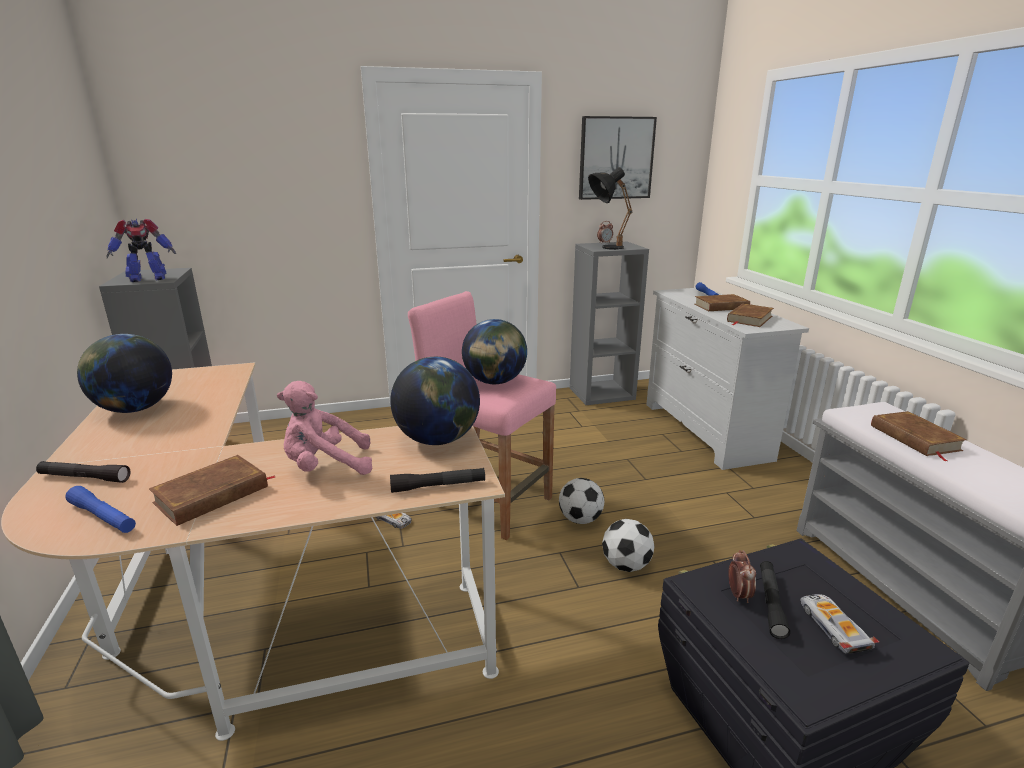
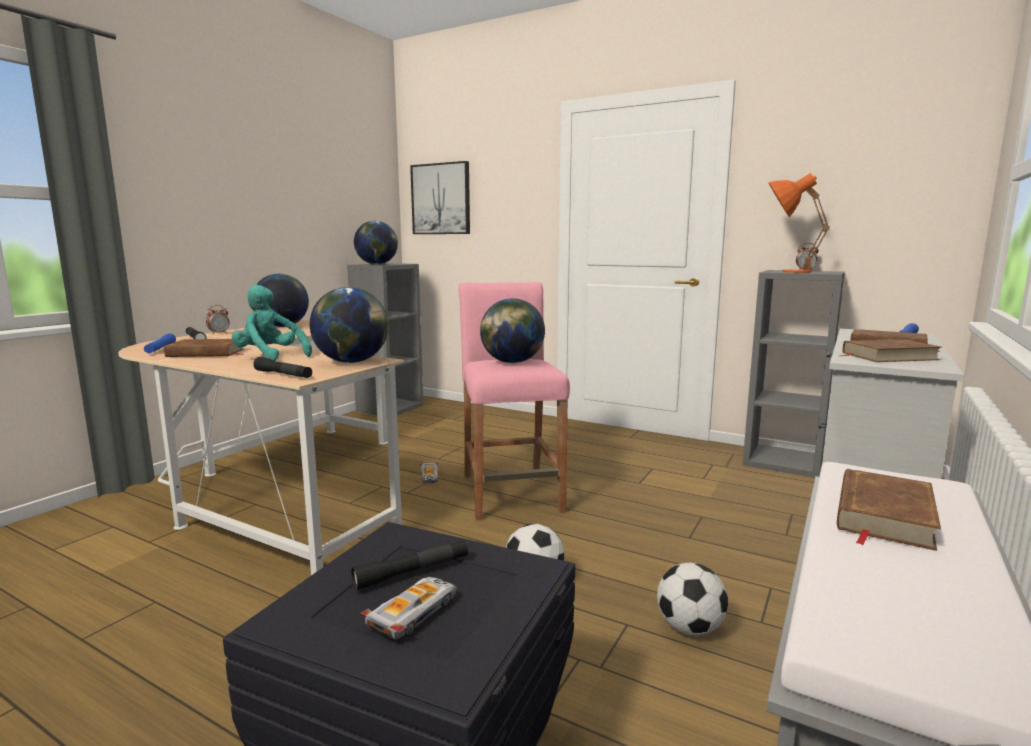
camera: 45 degrees right, 10 degrees down
toy robot [107,219,176,282] -> globe [354,221,398,264]
pink plush toy [277,381,372,475] -> turquoise plush toy [232,285,312,361]
football [559,478,604,524] -> football moved to [657,563,728,635]
picture [579,116,657,200] -> picture moved to [410,161,470,234]
black table lamp [588,167,633,250] -> orange table lamp [769,173,830,273]
alarm clock [728,550,756,603] -> alarm clock moved to [206,305,230,334]

